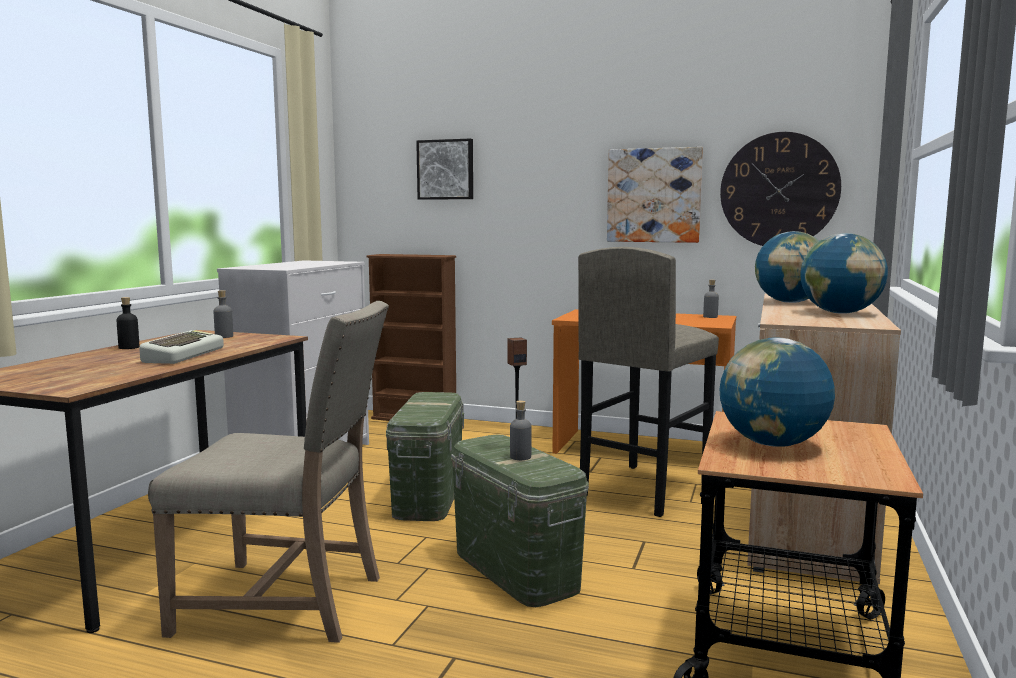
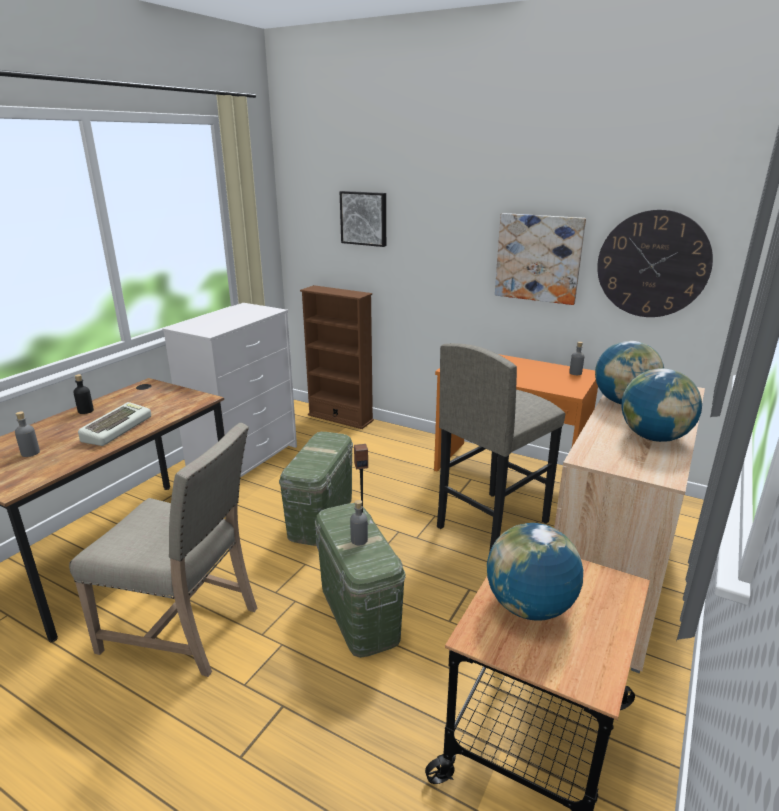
camera: 10 degrees right, 15 degrees up
grey bottle [214,290,233,338] -> grey bottle moved to [15,411,40,457]

